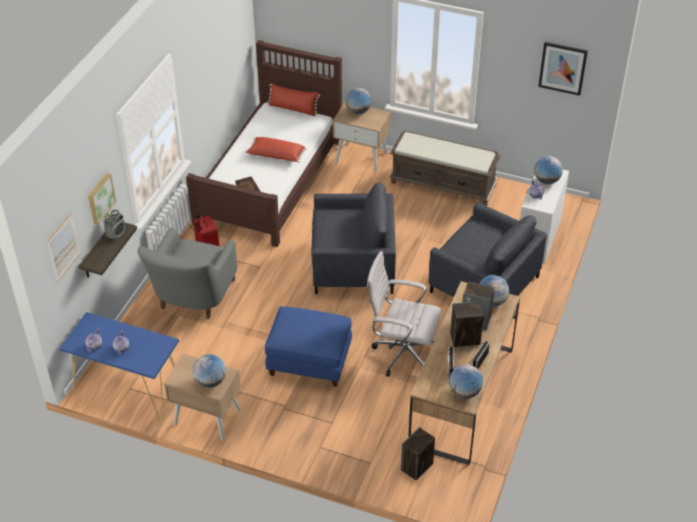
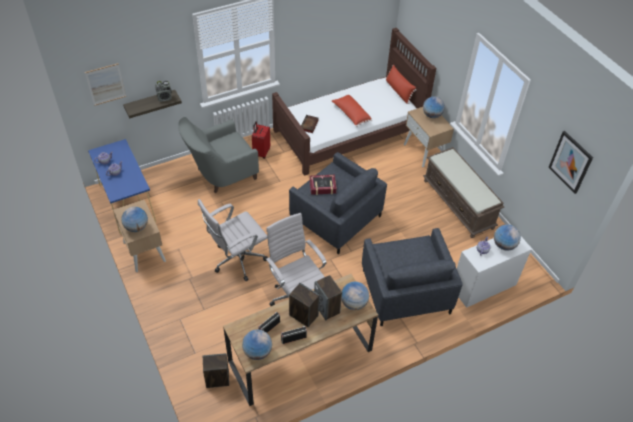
camera: 40 degrees right, 5 degrees up
picture [88,173,116,225] -> none
blue ottoman [265,306,352,387] -> white office chair [198,199,268,281]
none -> book [310,175,337,195]

